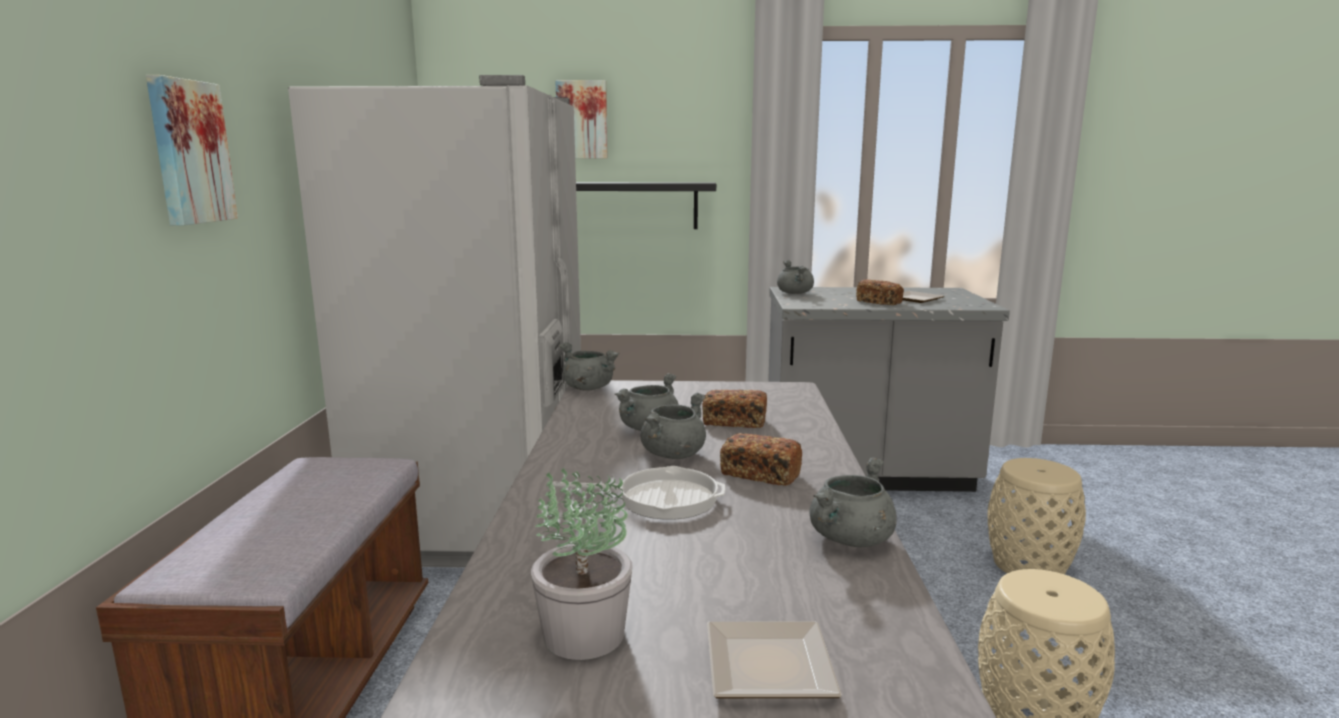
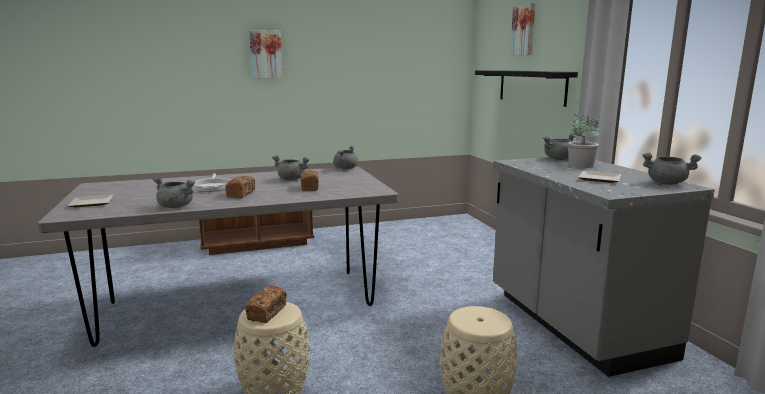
camera: 70 degrees right, 0 degrees up
white fridge [288,75,581,568] -> none
potted plant [531,468,633,660] -> potted plant moved to [568,114,599,168]
grey cooking pot [640,393,706,459] -> grey cooking pot moved to [642,153,702,185]
bread [856,279,904,305] -> bread moved to [246,285,287,323]

